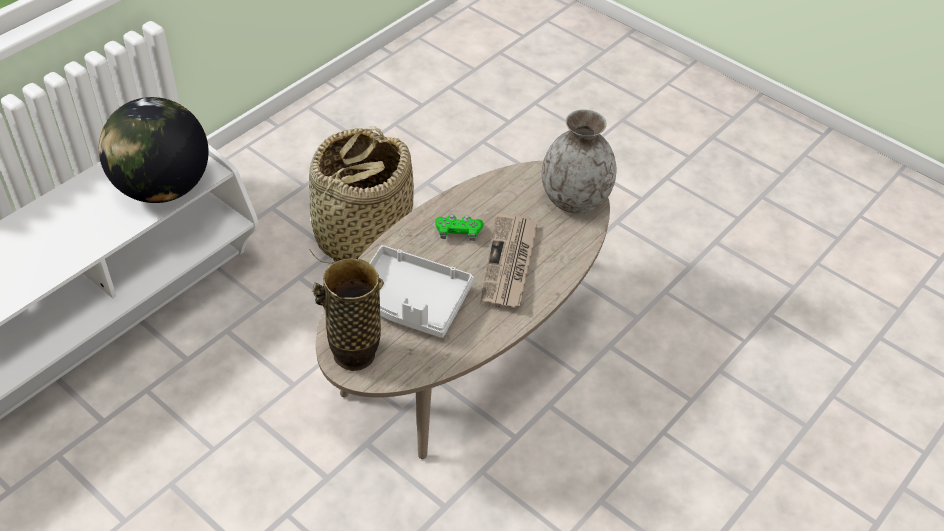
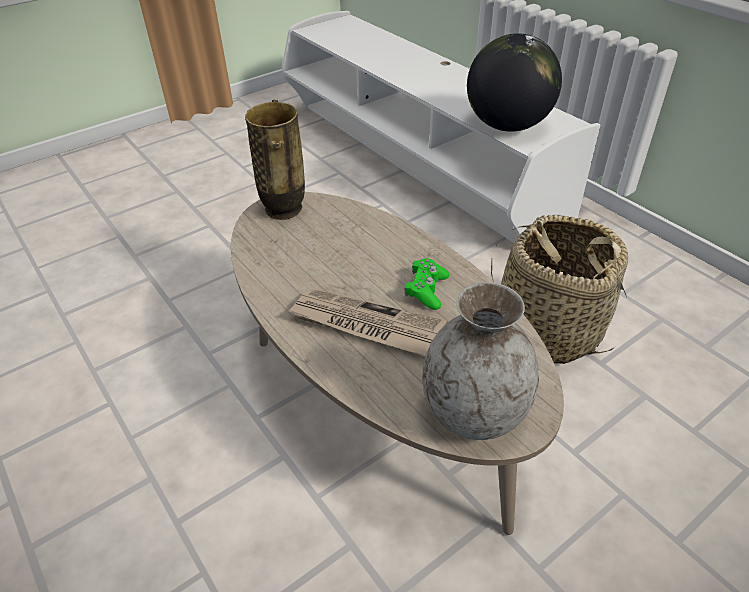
camera: 105 degrees right, 5 degrees down
grey tray [370,245,474,338] -> none

